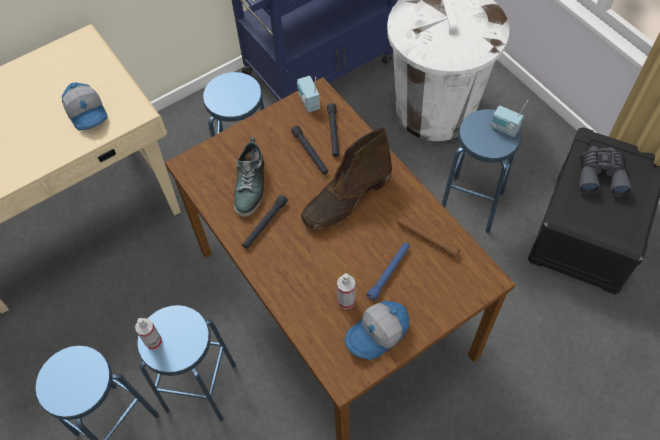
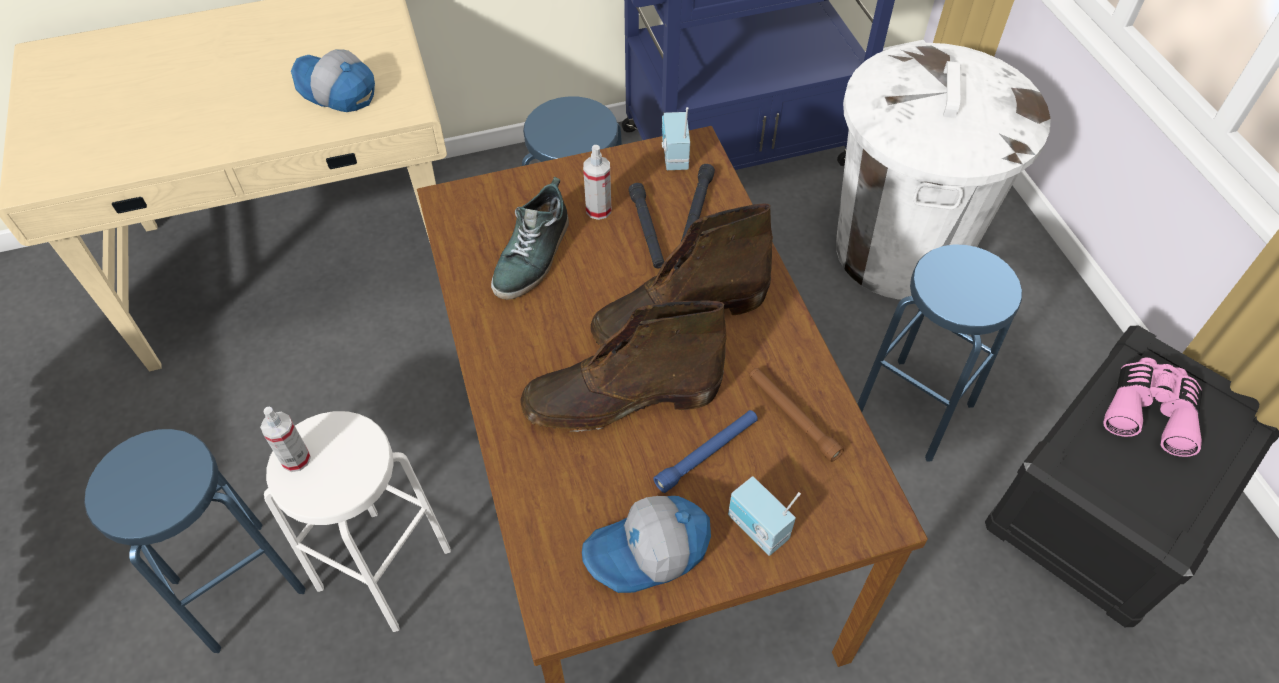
camera: 15 degrees right, 5 degrees down
cap [62,83,108,131] -> cap turned 135 degrees clockwise [291,49,375,112]
blue stool [137,305,236,421] -> white stool [264,411,451,632]
black flashlight [242,195,288,249] -> none
spray bottle [337,273,356,309] -> spray bottle moved to [583,145,611,220]
radio [491,100,528,137] -> radio moved to [728,476,801,556]
grey binoculars [579,146,632,197] -> pink binoculars [1103,358,1202,457]
none -> brown boot [520,300,727,432]

